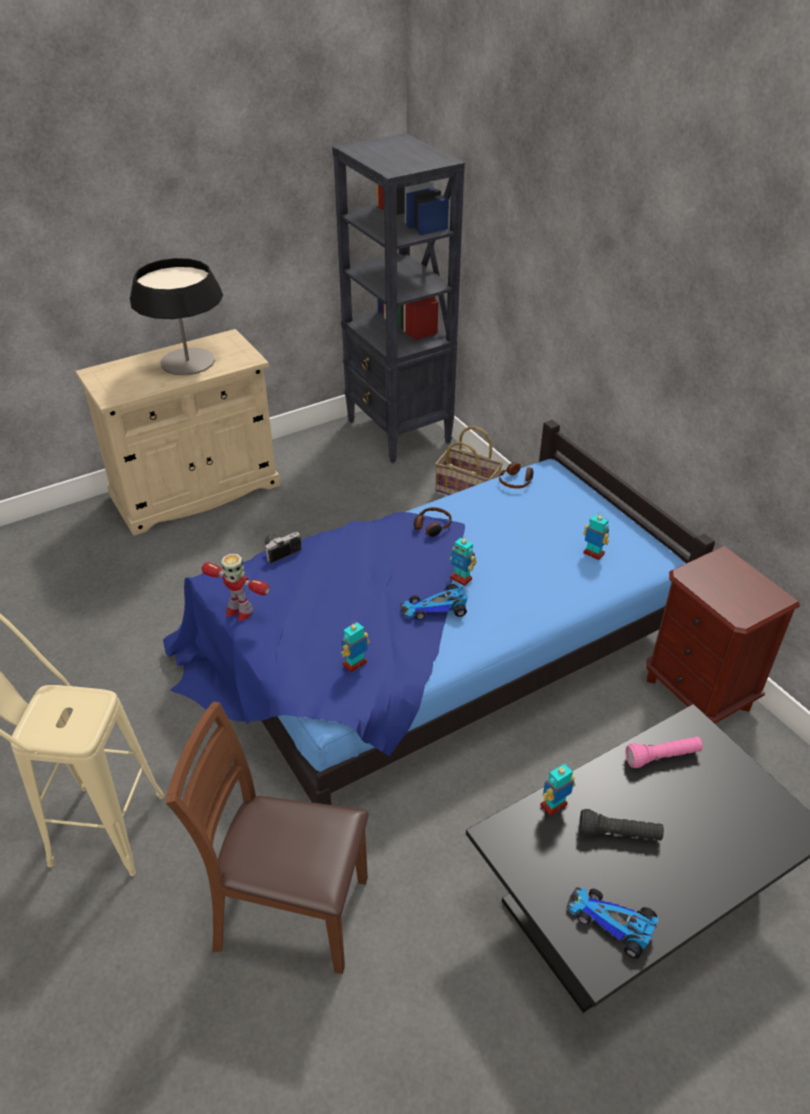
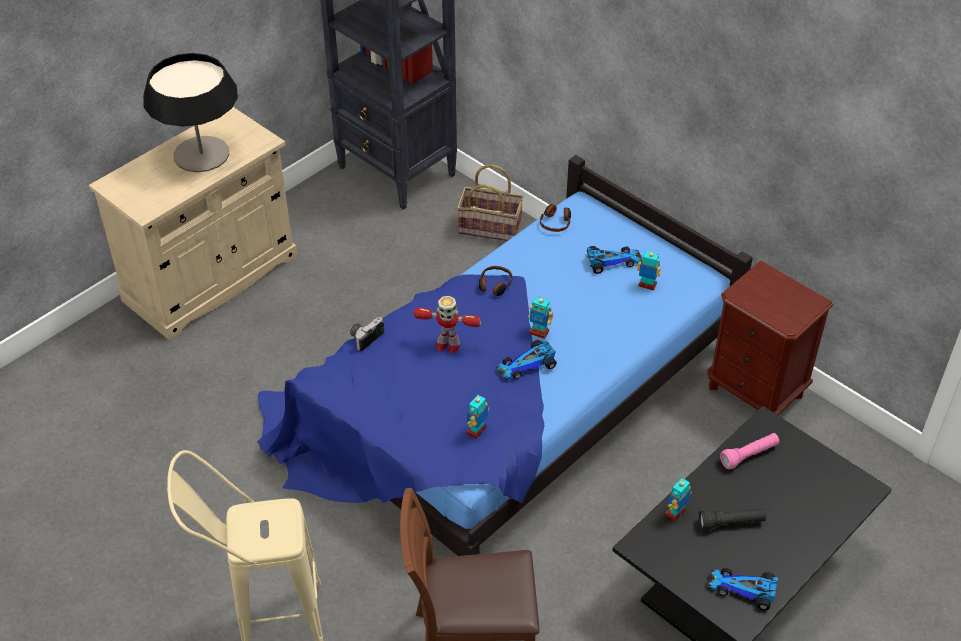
camera: 15 degrees left, 5 degrees up
toy robot [202,554,270,621] -> toy robot moved to [414,296,481,353]
none -> toy car [587,246,642,274]

